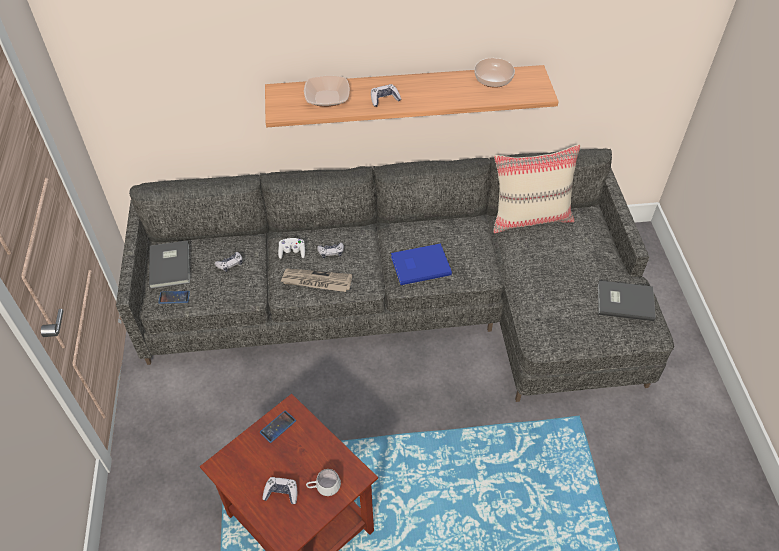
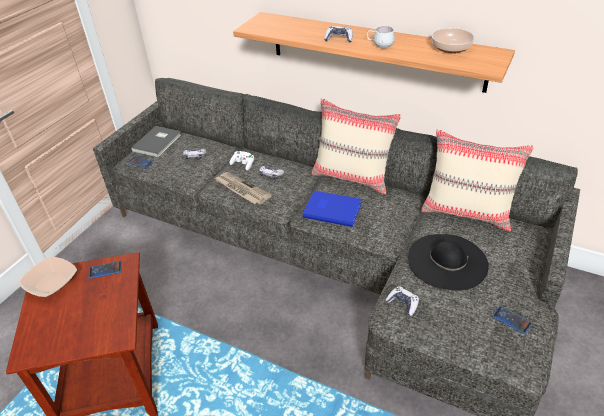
camera: 35 degrees right, 10 degrees down
game controller [262,477,297,504] -> game controller moved to [385,286,419,316]
bowl [304,76,350,107] -> bowl moved to [19,257,77,297]
white mug [306,469,341,496] -> white mug moved to [367,26,395,48]
grey book [598,280,656,321] -> phone [492,306,532,334]
none -> beige pillow [311,98,401,195]
none -> black hat [408,234,489,291]

